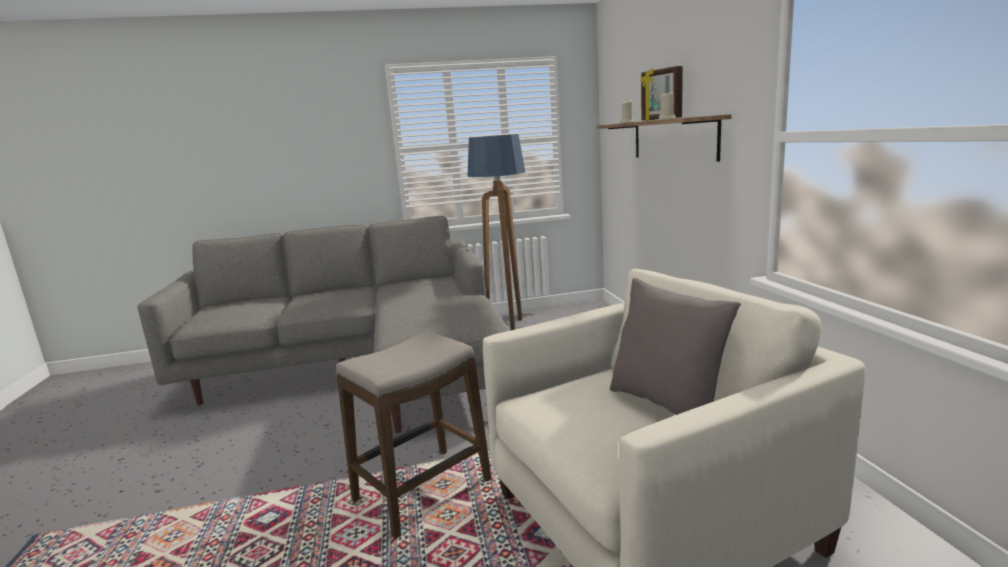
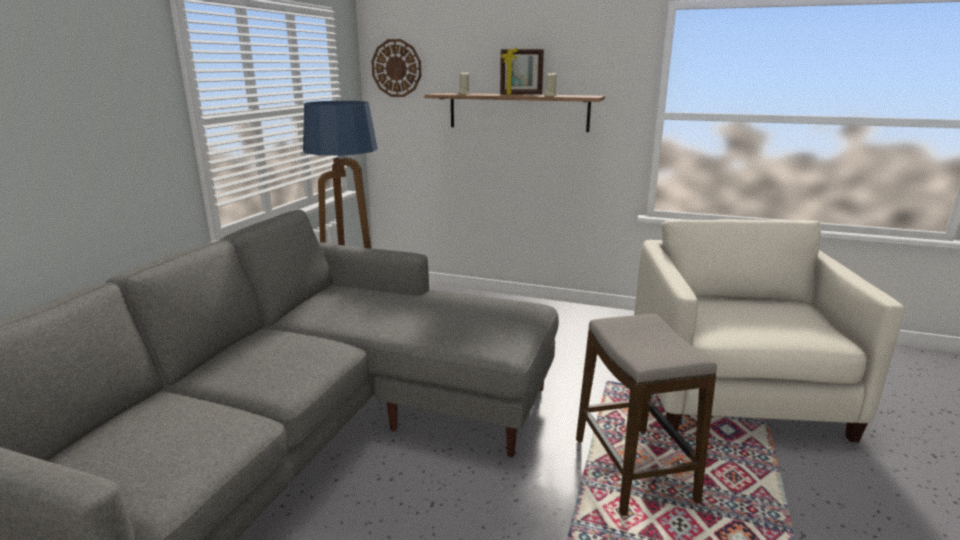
camera: 60 degrees left, 5 degrees up
grey pillow [610,278,741,415] -> none
none -> wall clock [371,39,421,97]

